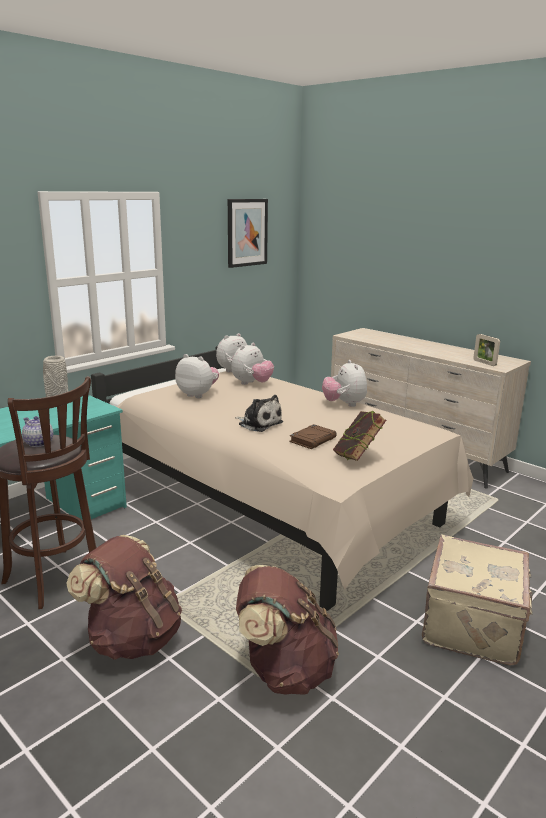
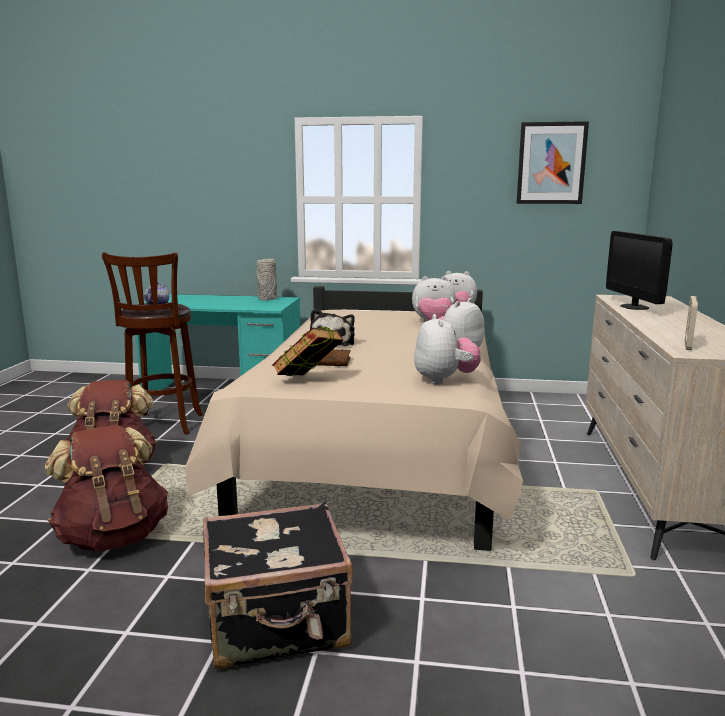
camera: 55 degrees right, 5 degrees down
plush toy [175,354,219,399] -> plush toy moved to [414,314,481,385]
beige suitcase [422,535,533,665] -> black suitcase [203,502,353,670]
none -> monitor [606,231,673,310]

